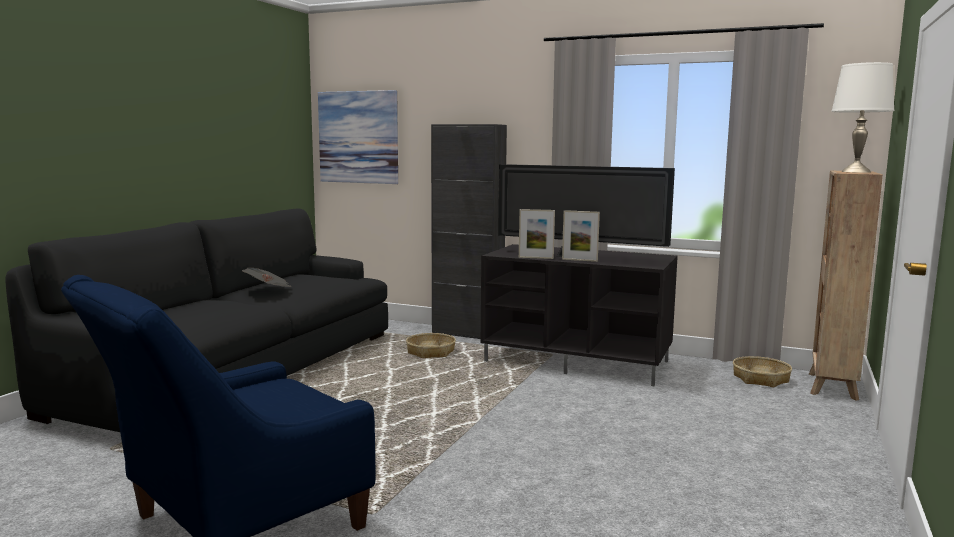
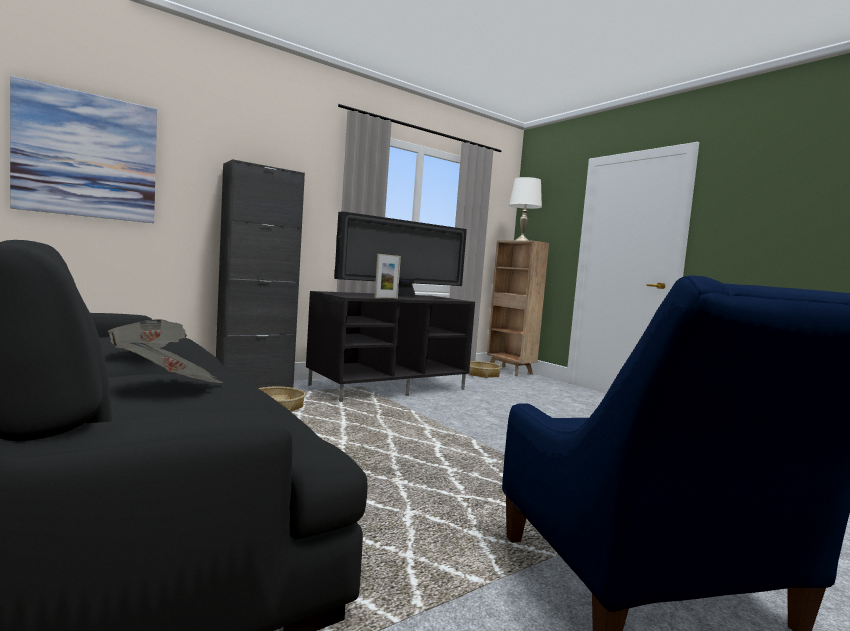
camera: 60 degrees left, 5 degrees down
picture frame [562,210,600,262] -> none
none -> newspaper [121,342,222,383]

